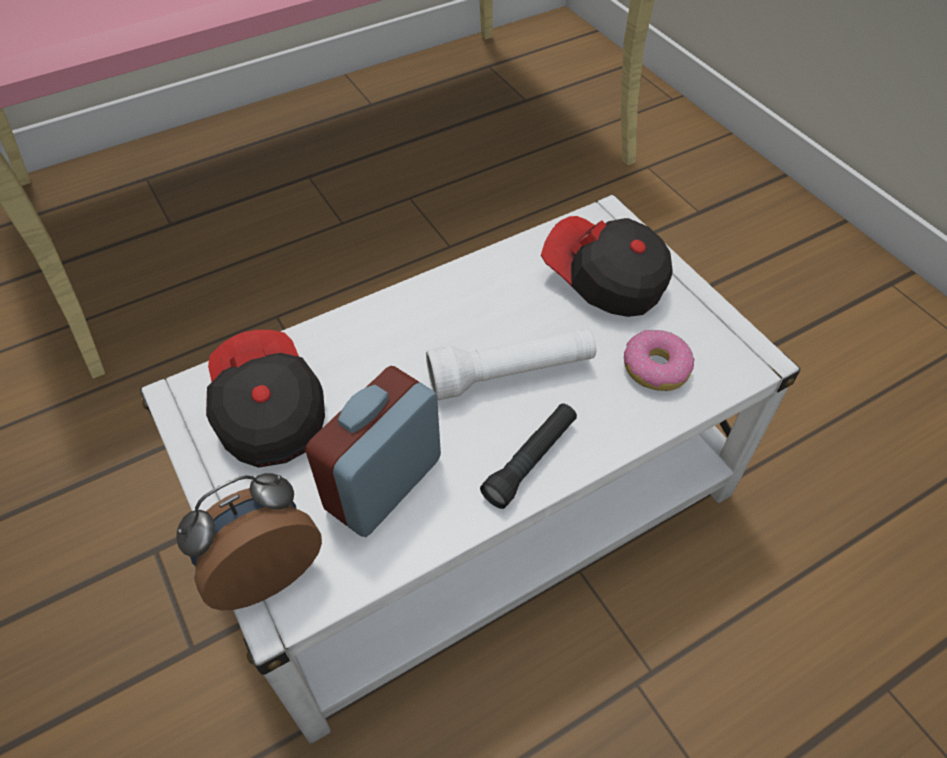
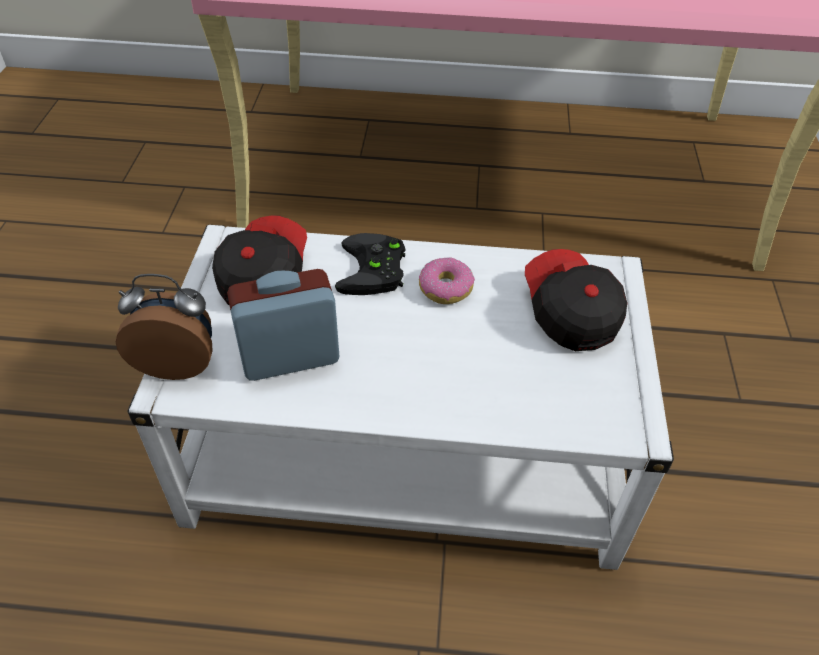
camera: 35 degrees right, 5 degrees down
white flashlight [426,328,596,400] -> none
black flashlight [480,403,577,509] -> none
donut [624,330,695,391] -> donut moved to [419,257,475,304]
none -> black game controller [335,233,406,295]

